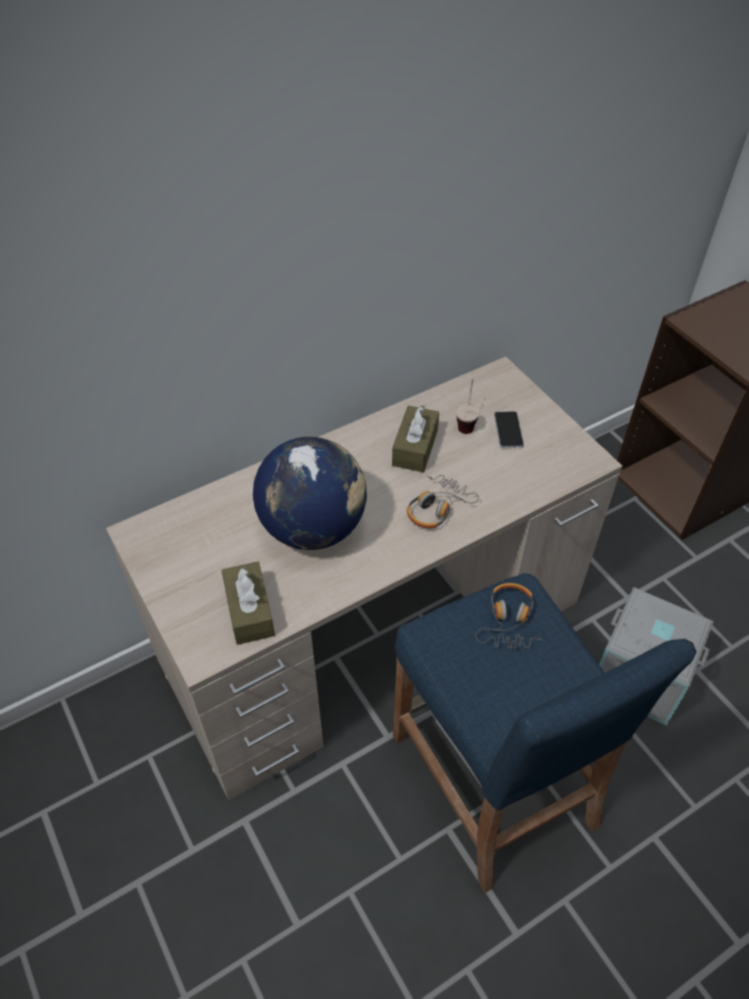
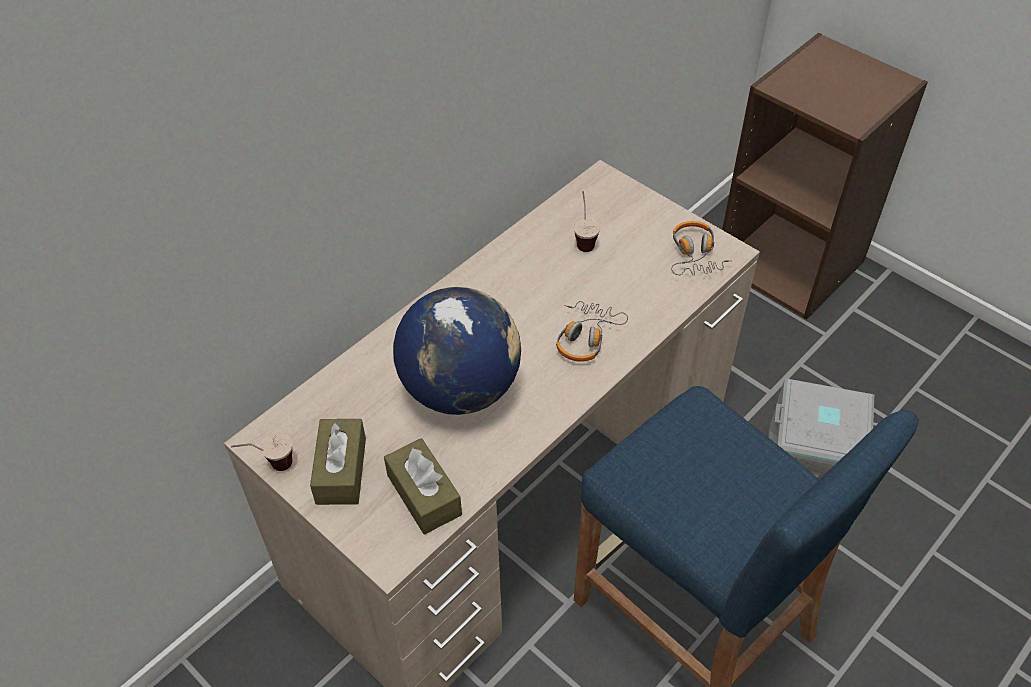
camera: 15 degrees left, 0 degrees up
brown tissue box [392,405,439,472] -> brown tissue box moved to [310,419,366,505]
headphones [475,583,542,648] -> headphones moved to [671,221,732,276]
phone [494,411,524,448] -> none
none -> cup [231,433,292,471]

